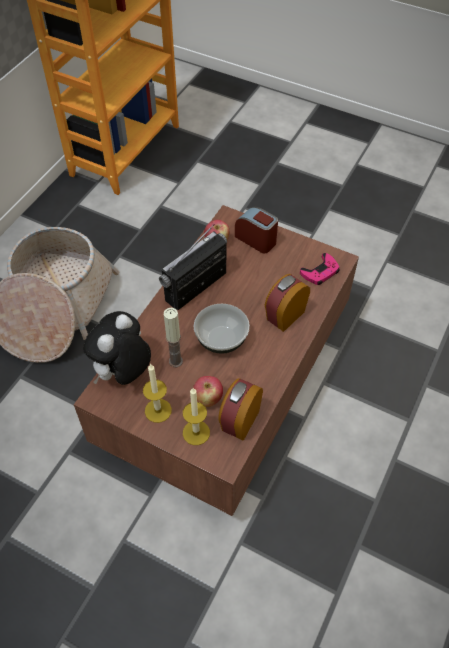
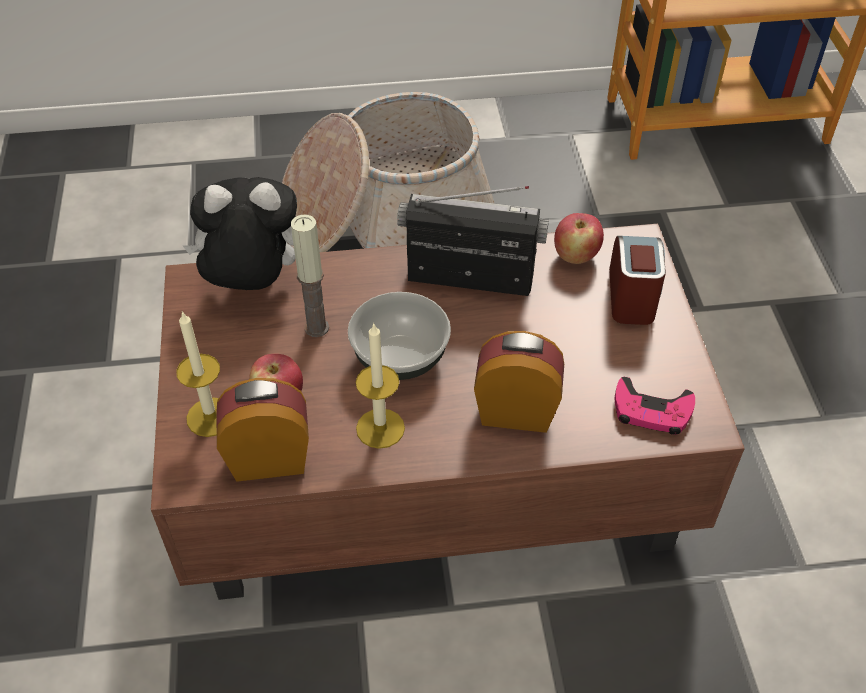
camera: 55 degrees right, 5 degrees down
candle [143,364,172,423] -> candle moved to [356,323,405,449]

